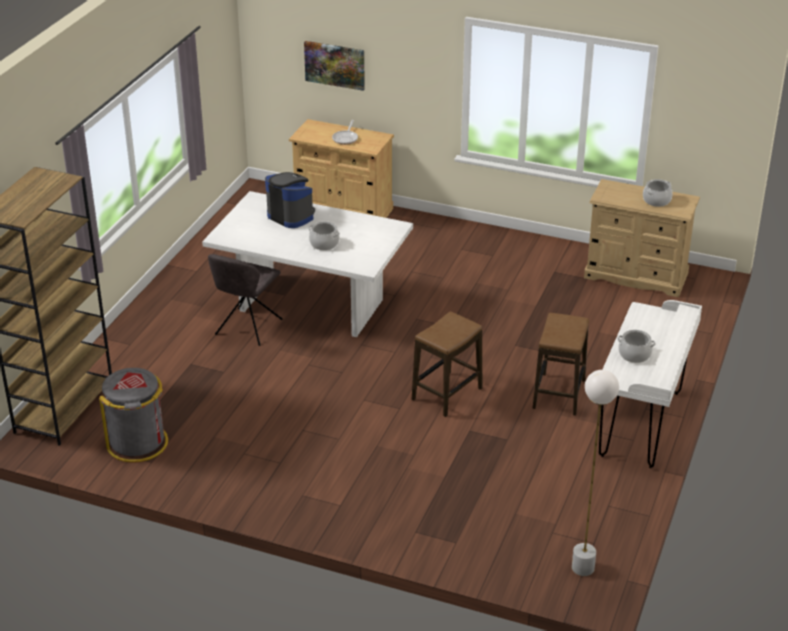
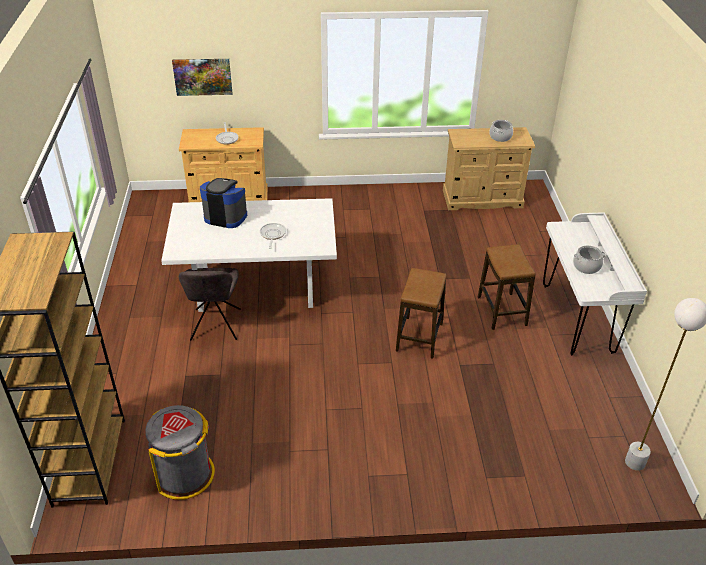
camera: 25 degrees left, 5 degrees up
cooking pot [308,221,340,250] -> frying pan [260,223,286,249]

